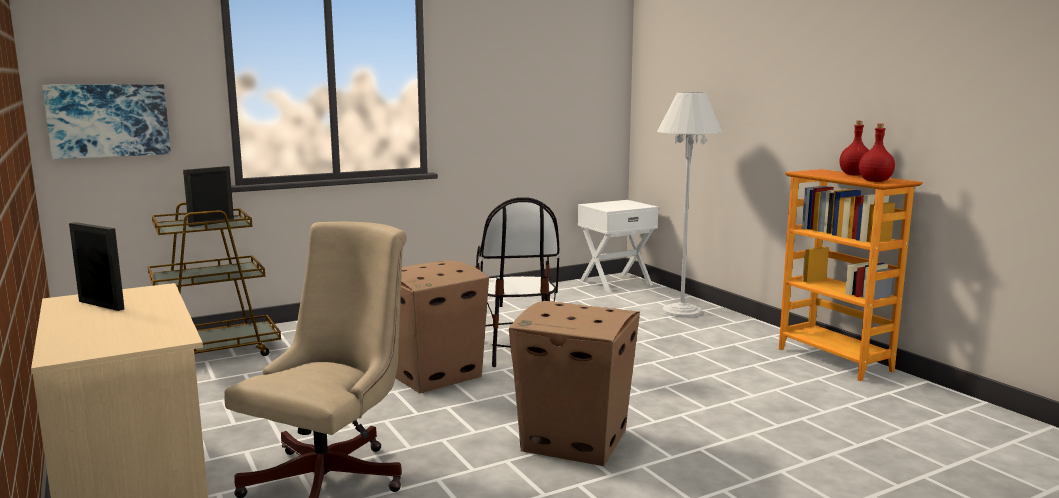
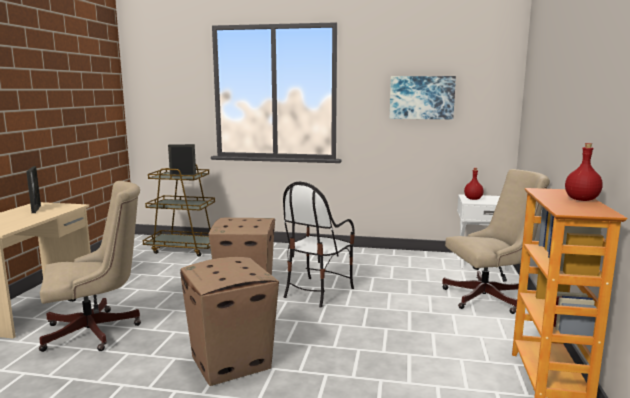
camera: 40 degrees right, 0 degrees up
picture [42,84,171,159] -> picture moved to [390,76,456,120]
white floor lamp [657,92,723,318] -> beige office chair [442,169,550,314]
red bottle [859,124,895,182] -> red bottle moved to [464,168,484,200]

